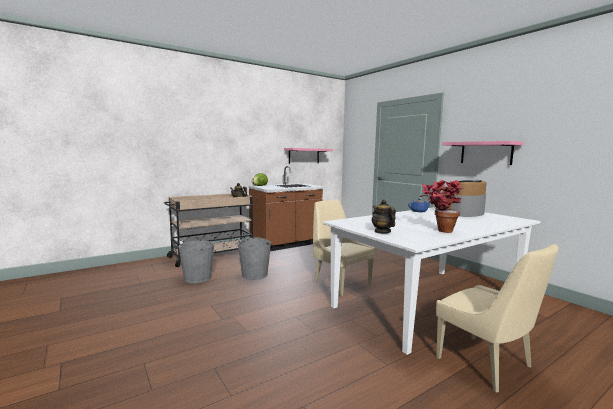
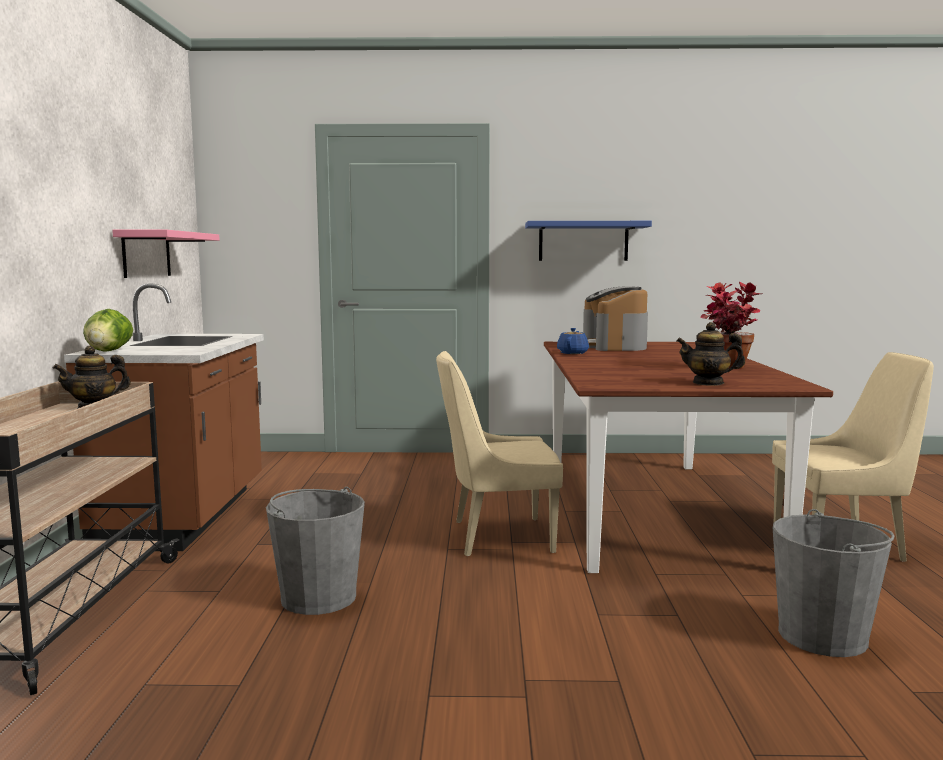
camera: 55 degrees left, 0 degrees up
grey bucket [178,241,214,284] -> grey bucket moved to [773,509,894,657]
white dining table [323,207,541,355] -> brown dining table [544,342,833,573]
pink shelf [442,141,524,165] -> blue shelf [525,221,652,261]

